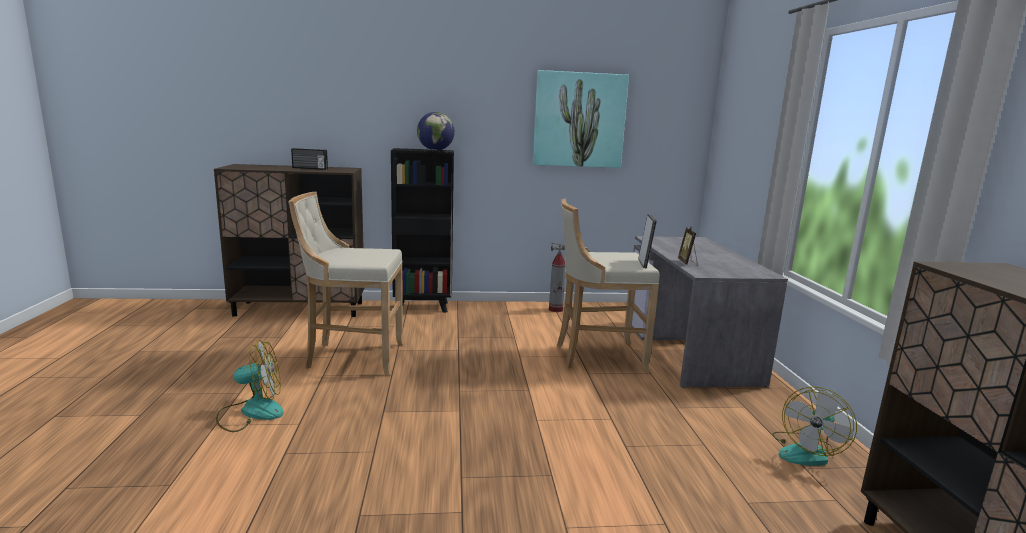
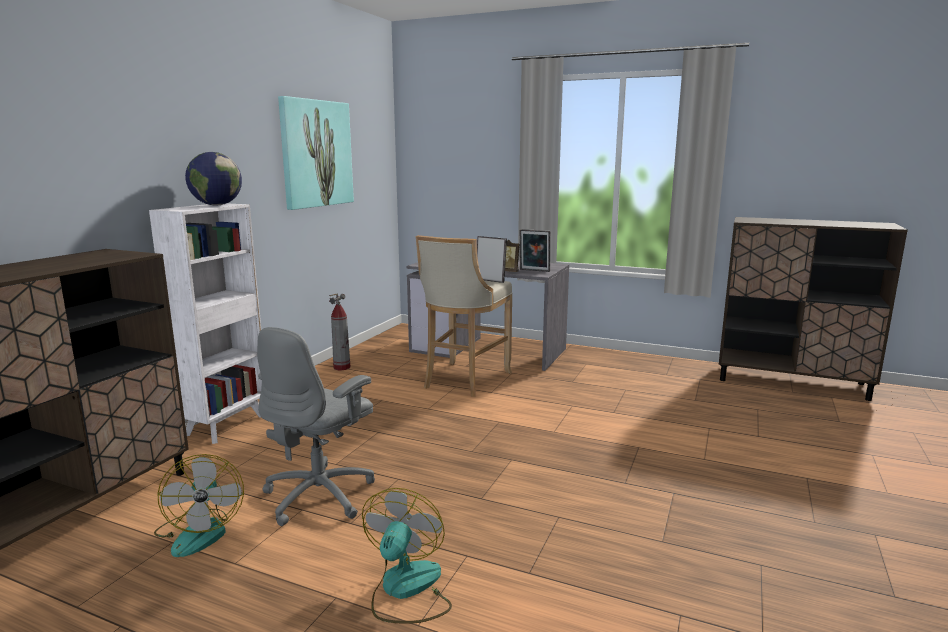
camera: 60 degrees left, 0 degrees up
beige stool [288,192,404,376] -> grey office chair [257,327,375,526]
radio [291,148,328,170] -> none
black bookcase [391,148,454,313] -> white bookcase [149,203,262,444]
fan [772,387,857,466] -> fan moved to [154,454,244,557]
none -> picture frame [520,229,550,272]

